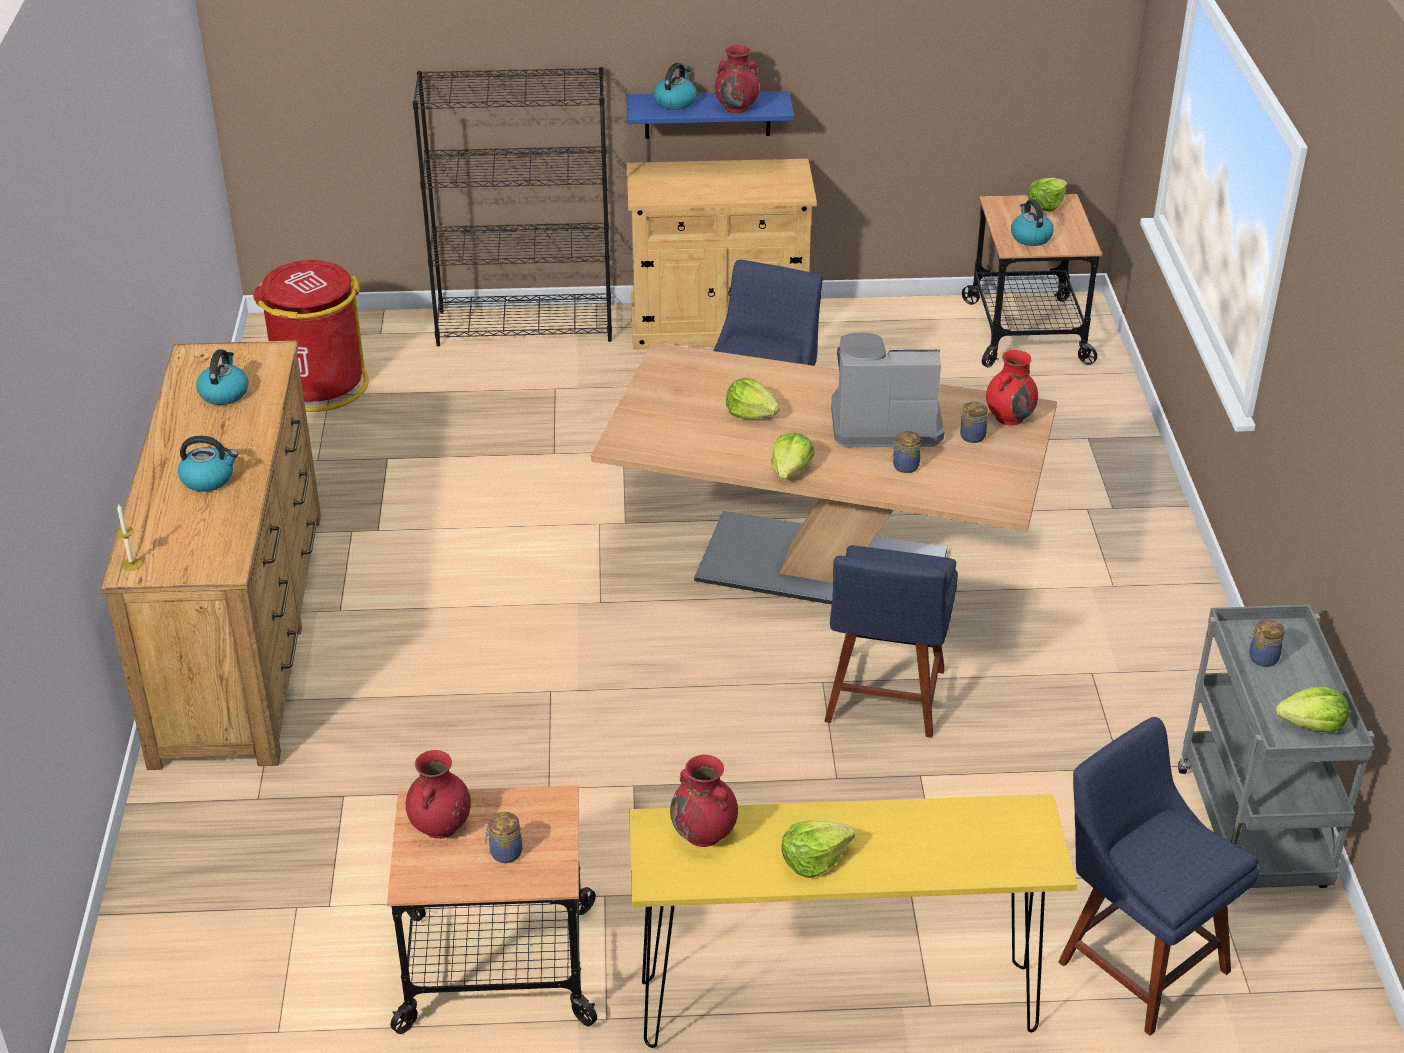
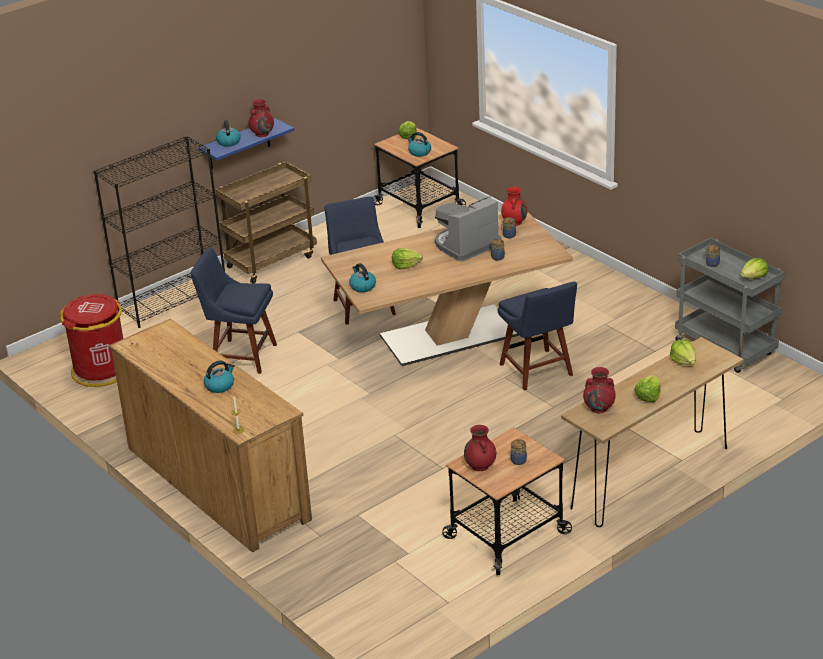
camera: 35 degrees left, 5 degrees down
kettle [196,349,248,405] -> kettle moved to [349,263,376,292]
beige cabinet [626,159,817,350] -> brown cart [215,162,317,283]
yellow console table [629,794,1077,1048] -> brown console table [561,337,744,527]
lettuce [771,432,815,479] -> lettuce moved to [670,340,696,365]
blue chair [1058,717,1259,1036] -> blue chair moved to [190,247,277,374]

